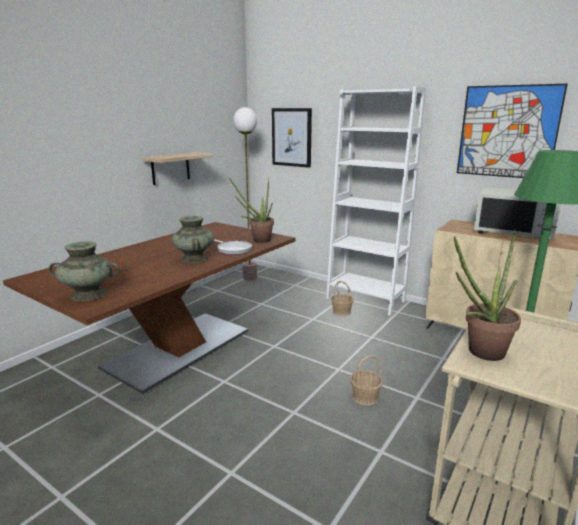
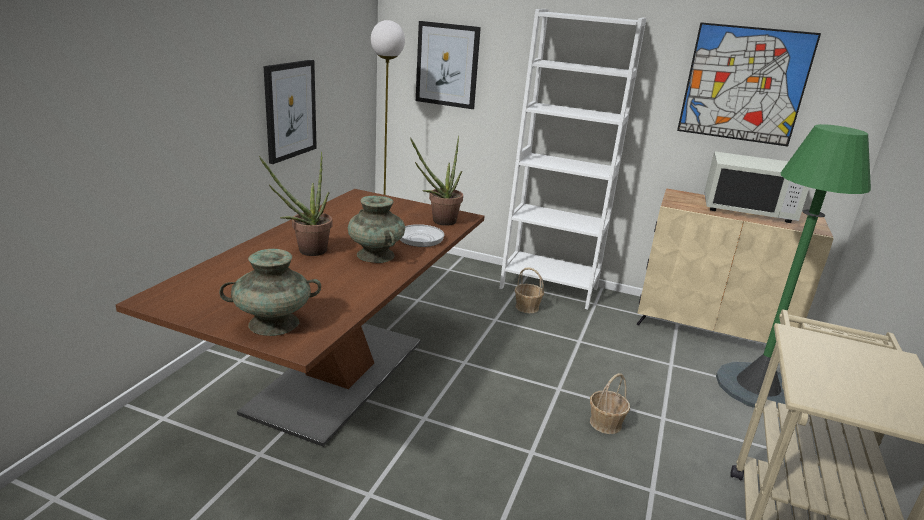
camera: 15 degrees left, 5 degrees up
shelf [142,152,214,185] -> picture [264,60,317,164]
potted plant [454,230,521,361] -> potted plant moved to [259,152,332,256]

